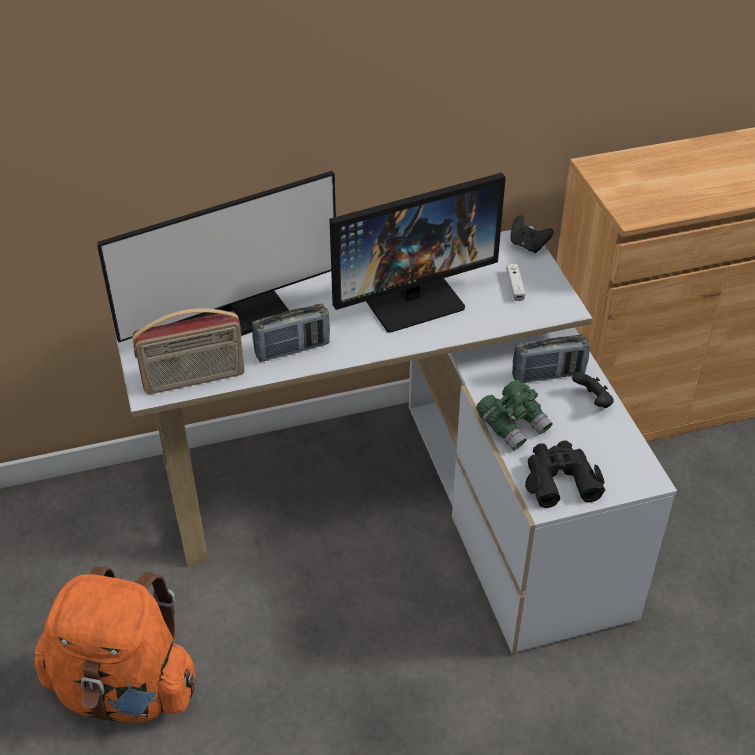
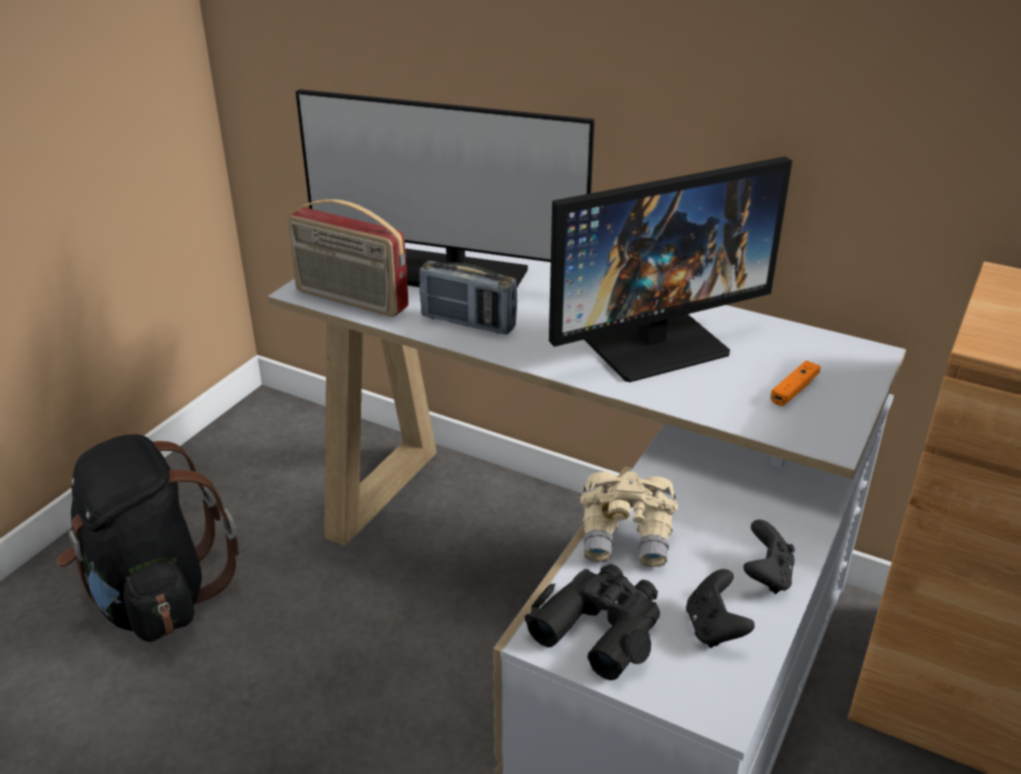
camera: 45 degrees right, 10 degrees down
orange backpack [35,566,197,723] -> black backpack [57,434,239,642]
monitor [330,173,506,333] -> monitor turned 45 degrees counterclockwise [549,157,792,382]
green binoculars [476,380,553,450] -> beige binoculars [580,471,678,567]
white game controller [506,264,525,301] -> orange game controller [771,360,821,406]
black game controller [510,215,554,253] -> black game controller moved to [686,569,755,648]
radio [512,334,591,383] -> none

